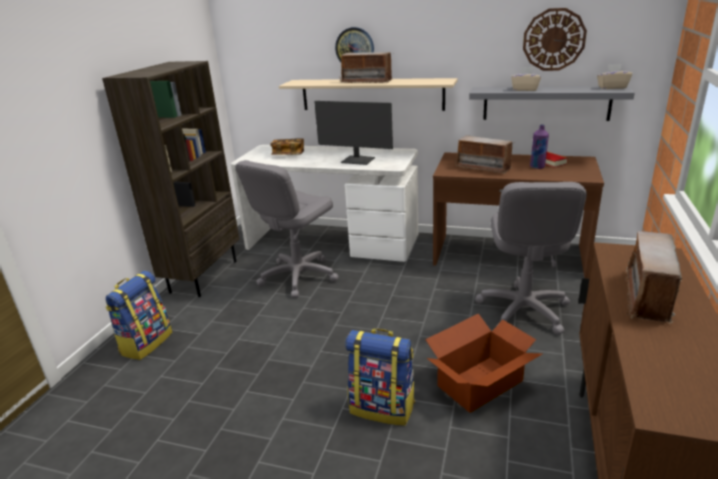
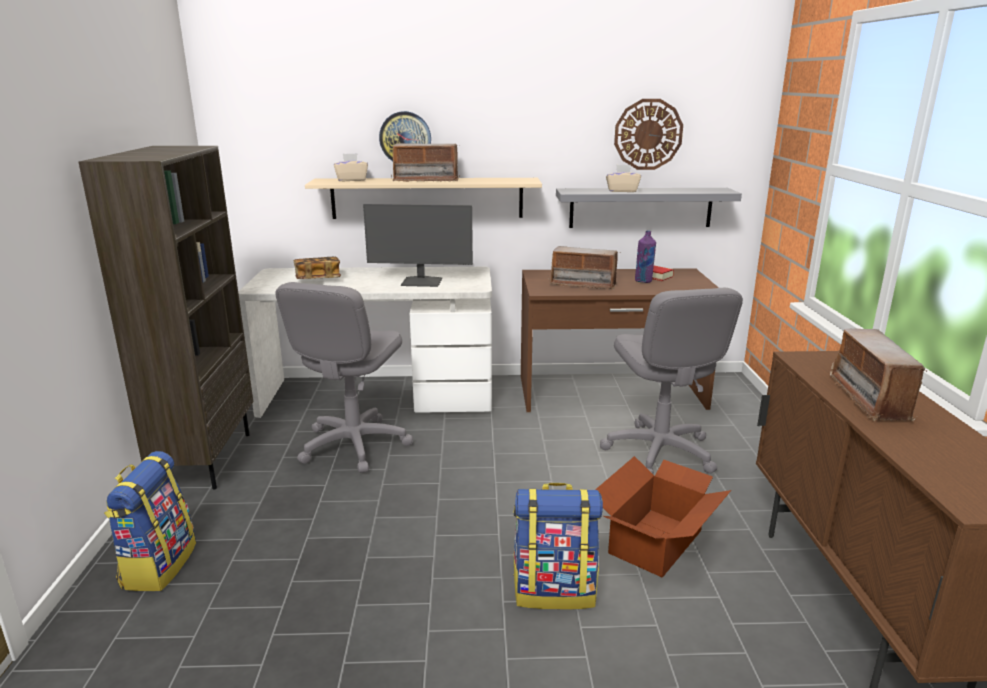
camera: 20 degrees left, 5 degrees down
beige tissue box [597,64,632,89] -> beige tissue box moved to [334,153,368,181]

